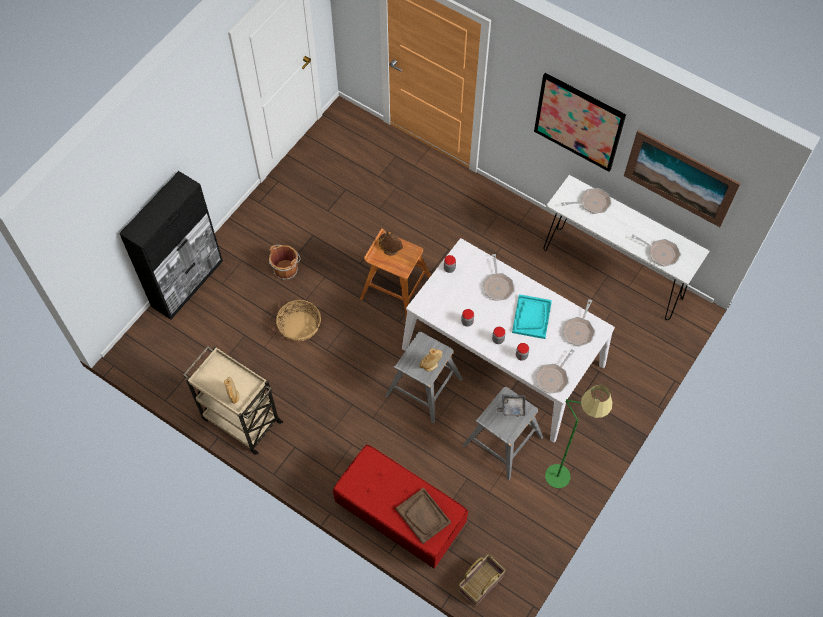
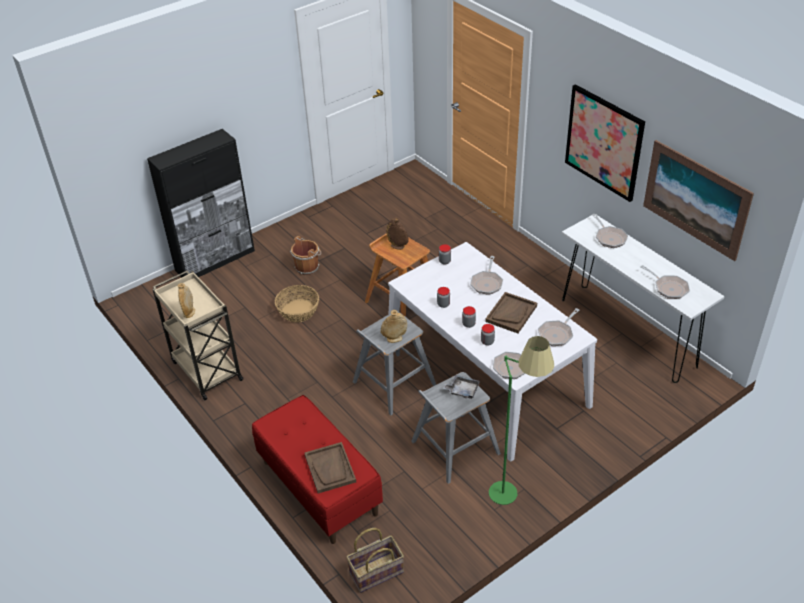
camera: 20 degrees right, 20 degrees down
turquoise tray [512,294,552,339] -> brown tray [485,292,537,333]
frying pan [561,188,611,214] -> frying pan turned 60 degrees clockwise [592,214,628,248]

